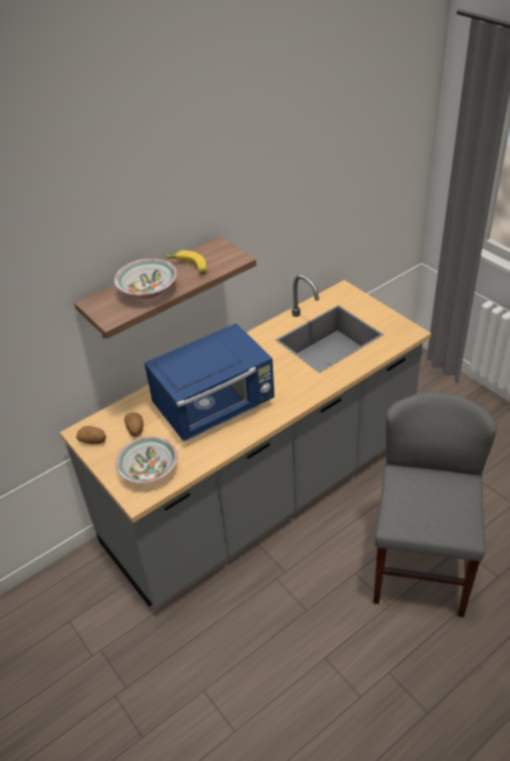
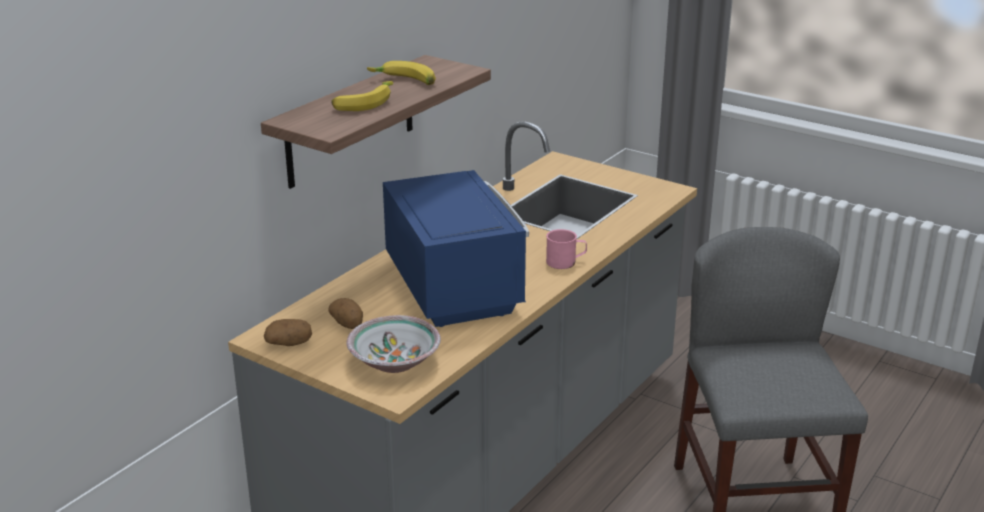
camera: 20 degrees left, 15 degrees down
bowl [114,259,177,299] -> banana [332,81,393,111]
blue microwave [144,323,274,442] -> blue microwave turned 60 degrees counterclockwise [383,170,529,327]
none -> pink mug [546,229,587,269]

